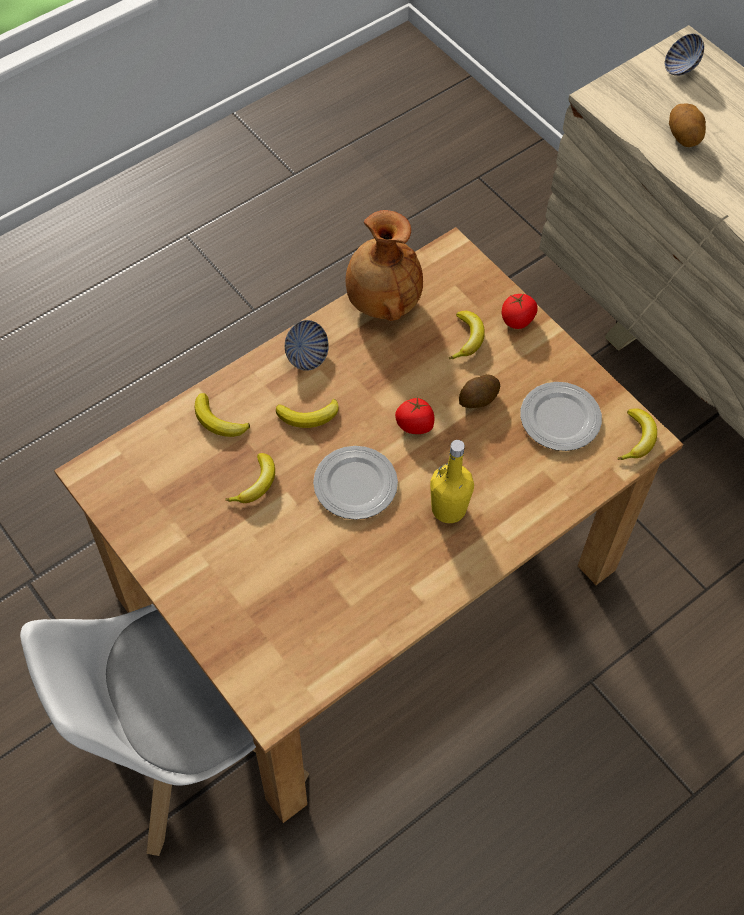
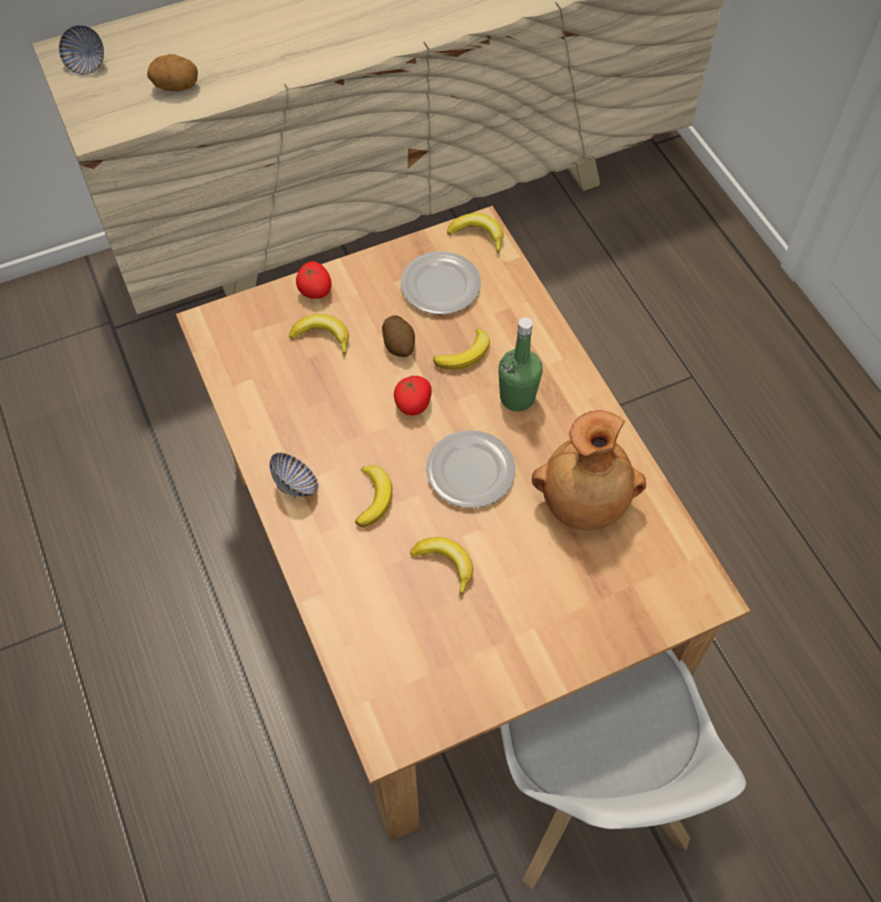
camera: 75 degrees left, 0 degrees up
banana [195,393,250,437] -> banana moved to [433,329,490,370]
brown vase [346,210,423,321] -> brown vase moved to [532,410,646,531]
yellow bottle [430,440,474,523] -> green bottle [498,317,543,411]

